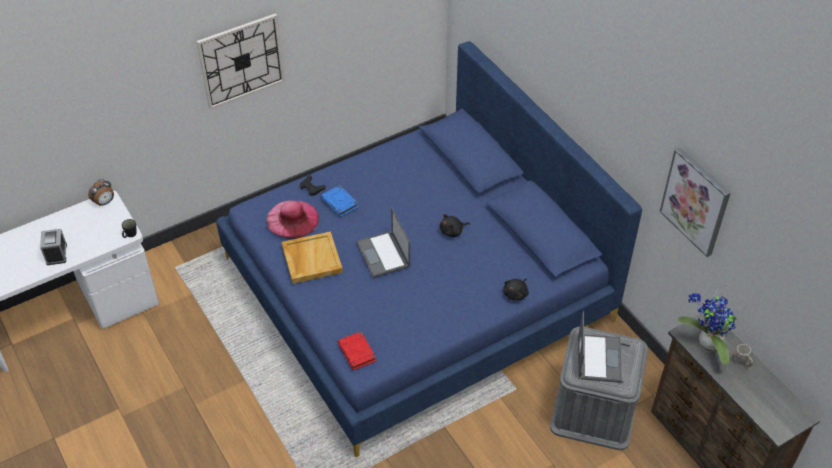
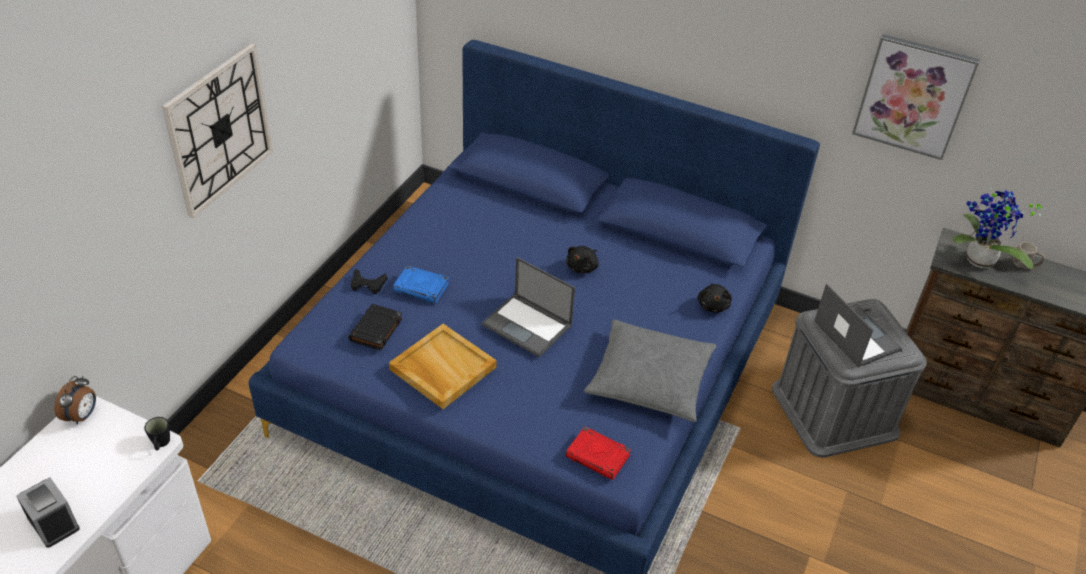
camera: 35 degrees left, 5 degrees down
pink hat [266,200,319,239] -> black book [348,304,402,351]
none -> grey pillow [584,320,716,422]

